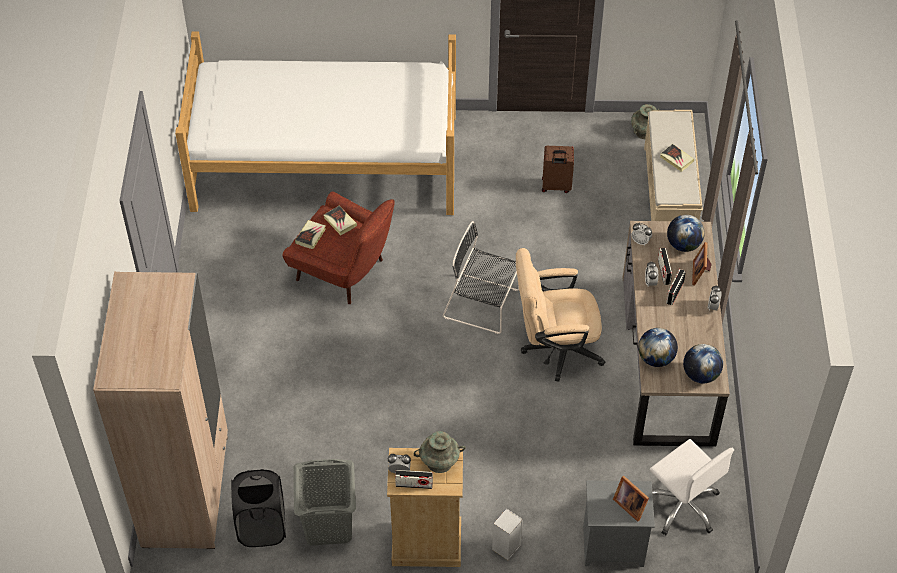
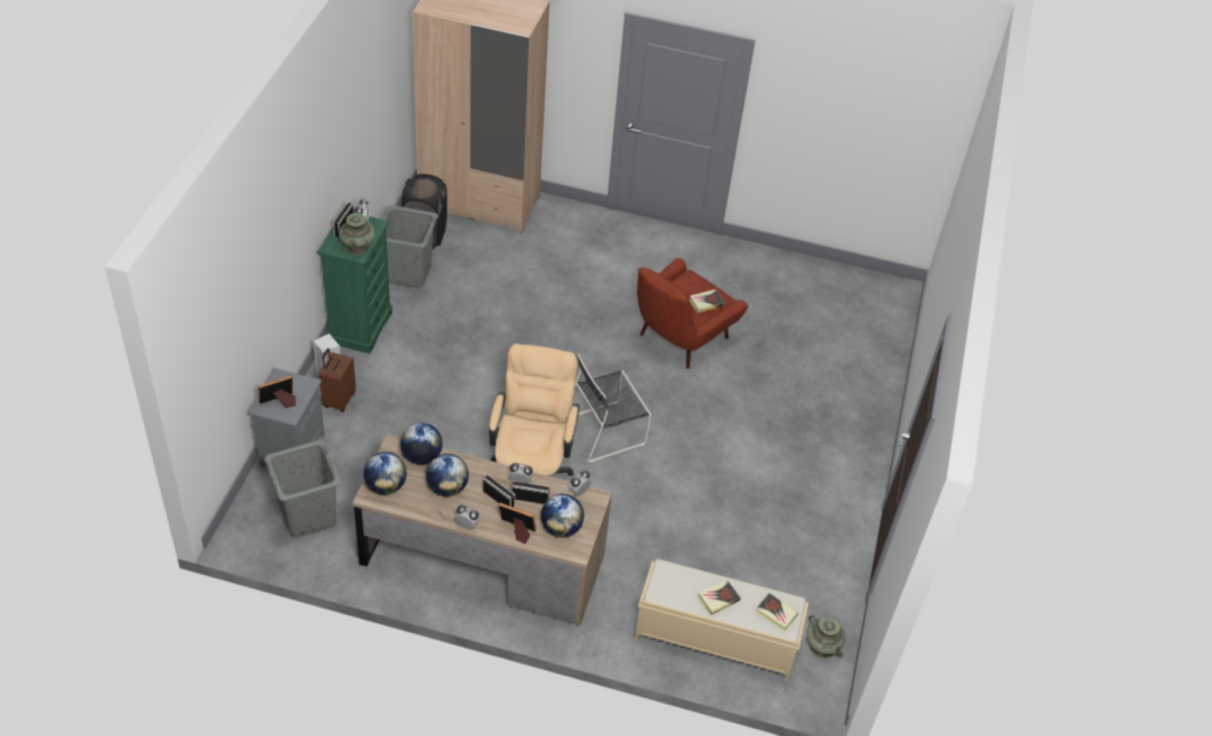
camera: 100 degrees right, 5 degrees down
bed [175,32,456,215] -> none
book [295,220,326,249] -> book moved to [756,593,798,631]
beige dresser [387,448,463,567] -> green dresser [317,216,392,354]
black chair [443,221,519,334] -> black chair turned 150 degrees counterclockwise [575,354,651,462]
brown suitcase [542,146,574,193] -> brown suitcase moved to [319,348,356,412]
white office chair [650,439,734,536] -> grey laundry basket [264,440,341,538]
none -> globe [426,454,469,496]

